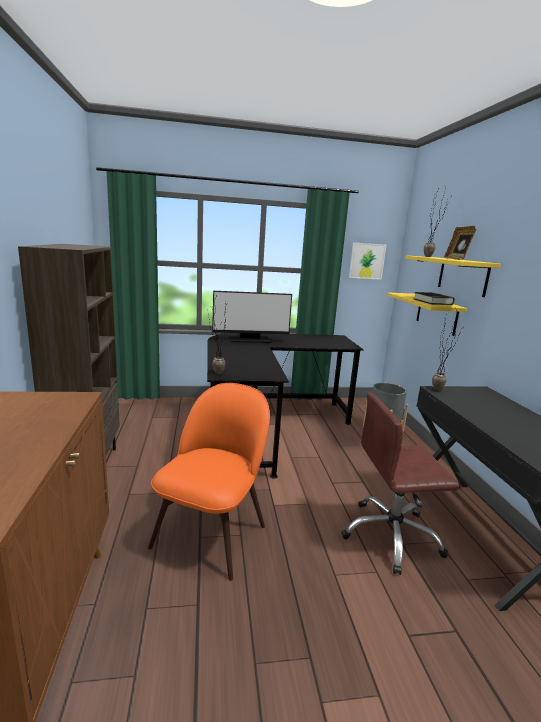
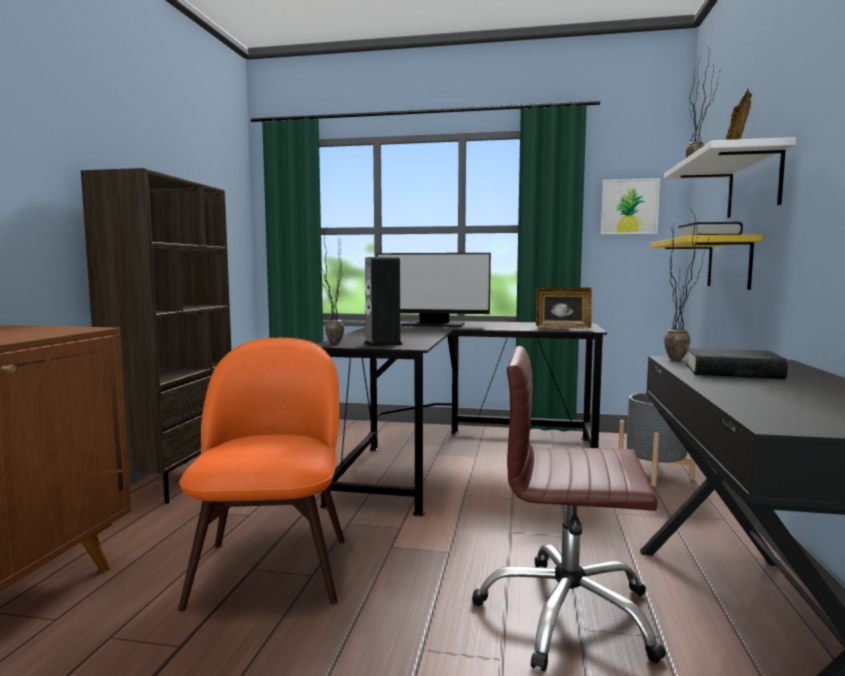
camera: 20 degrees right, 10 degrees down
orange chair [148,383,270,581] -> orange chair turned 45 degrees counterclockwise [178,338,345,611]
yellow shelf [406,255,501,297] -> white shelf [664,137,796,218]
none -> speaker [364,257,403,347]
none -> picture frame [536,287,592,329]
none -> black book [686,348,788,379]

